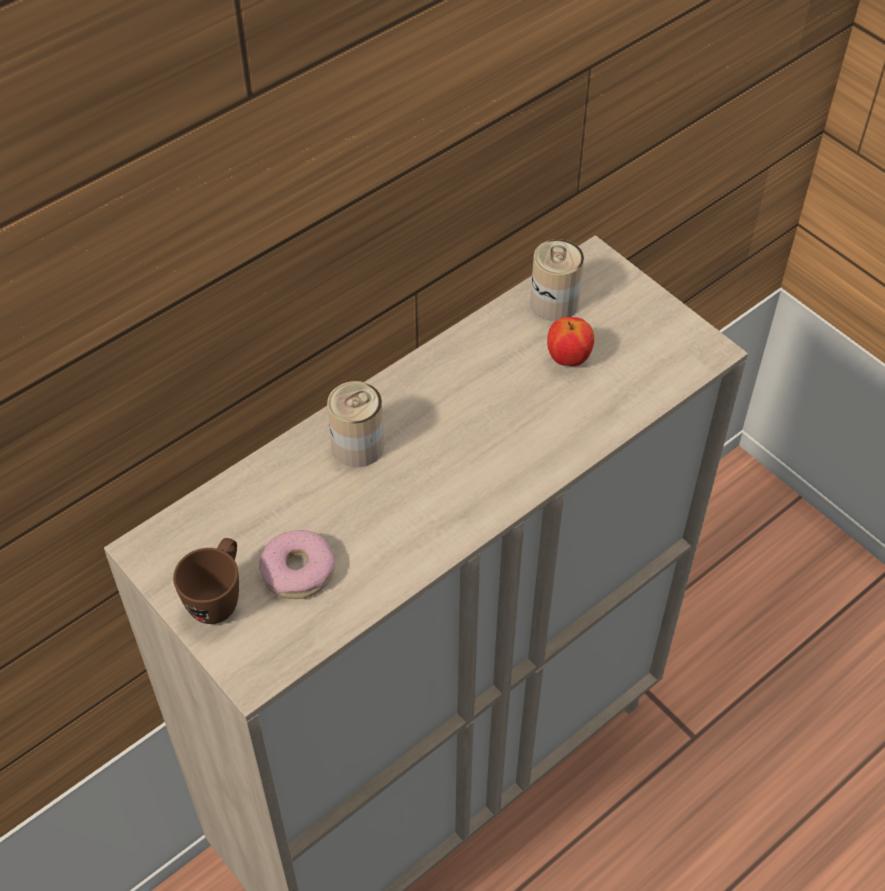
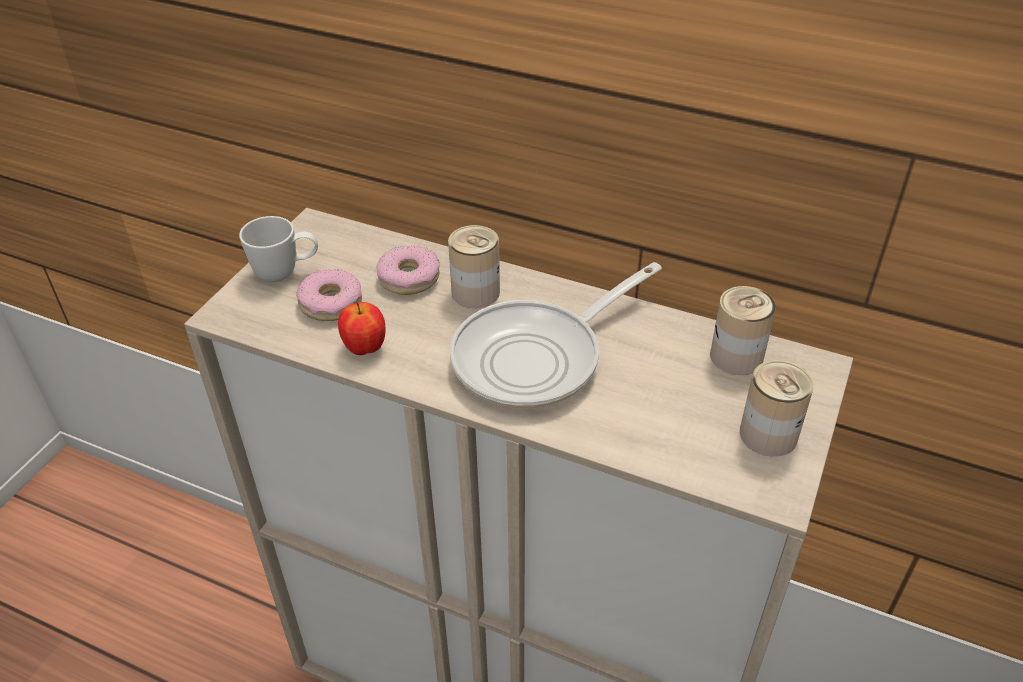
camera: 65 degrees right, 10 degrees down
brown mug [173,538,239,624] -> white mug [239,216,318,282]
apple [547,317,594,366] -> apple moved to [338,302,385,355]
none -> donut [376,246,440,295]
none -> frying pan [450,262,662,409]
none -> can [740,360,814,457]

